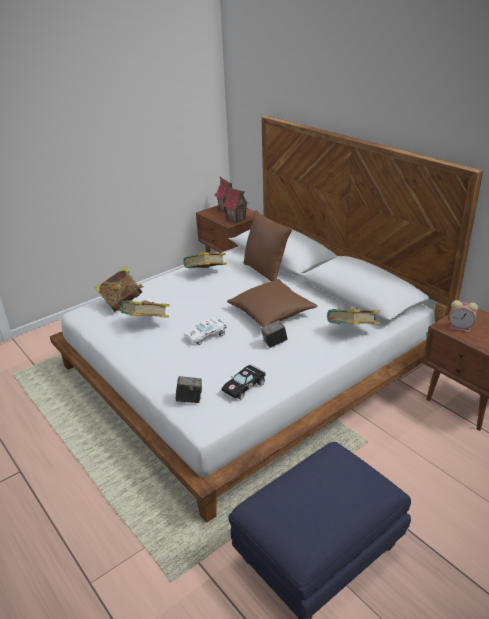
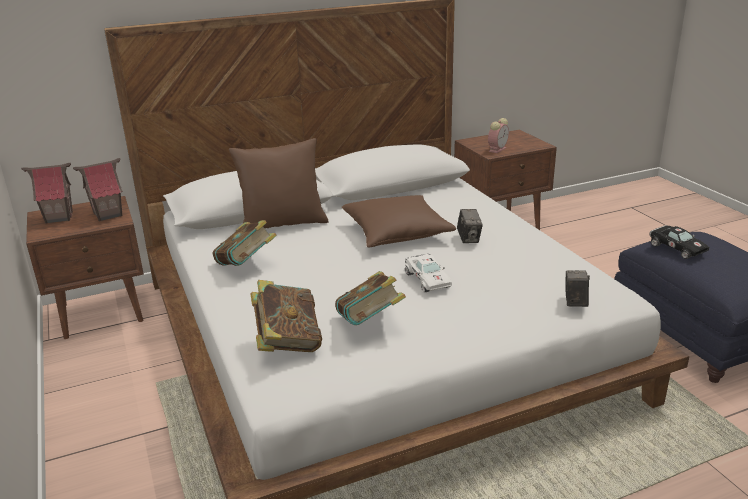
camera: 75 degrees left, 5 degrees down
black toy car [222,364,266,400] -> black toy car moved to [650,225,709,259]
book [327,308,380,324] -> none

